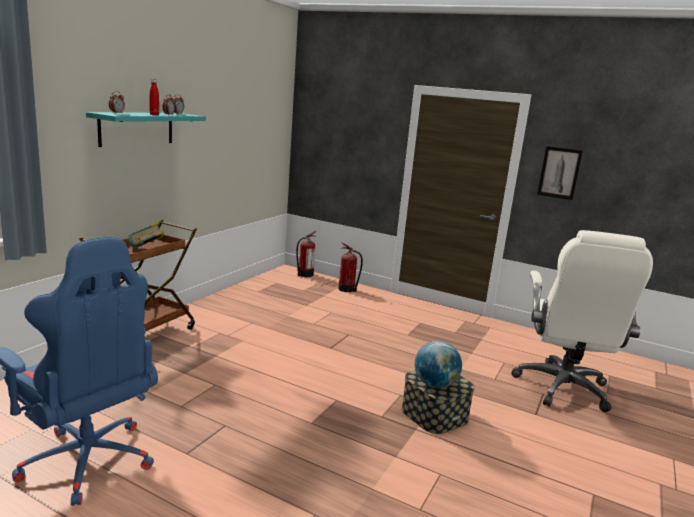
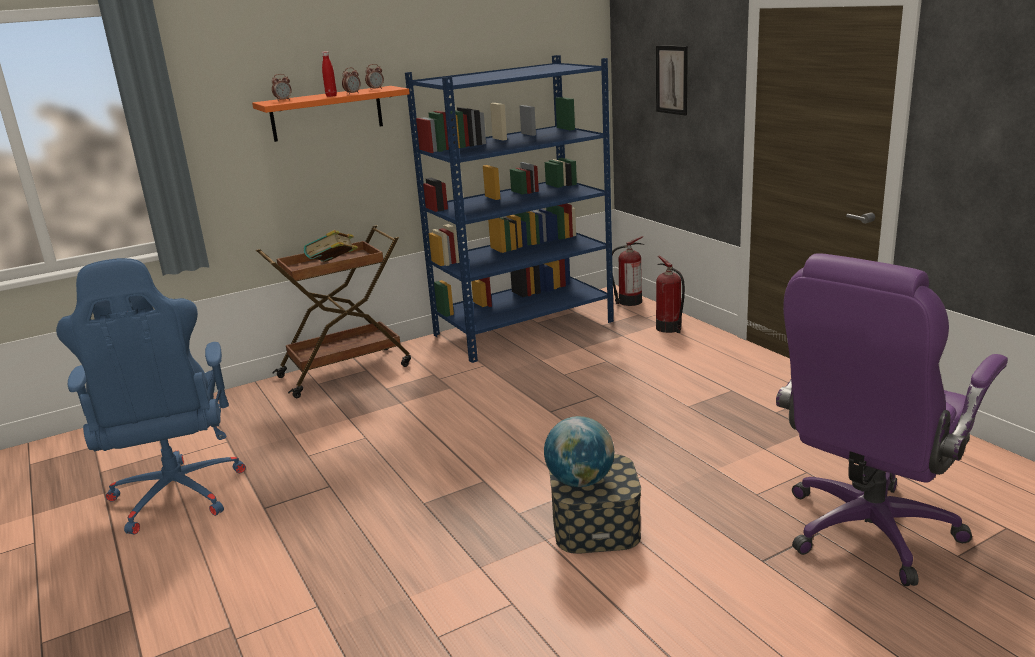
camera: 35 degrees right, 5 degrees up
turquoise shelf [86,112,206,147] -> orange shelf [252,86,410,142]
white office chair [512,230,653,412] -> purple office chair [776,253,1008,586]
picture [537,146,583,200] -> picture moved to [656,45,688,116]
none -> blue bookcase [405,55,614,363]

